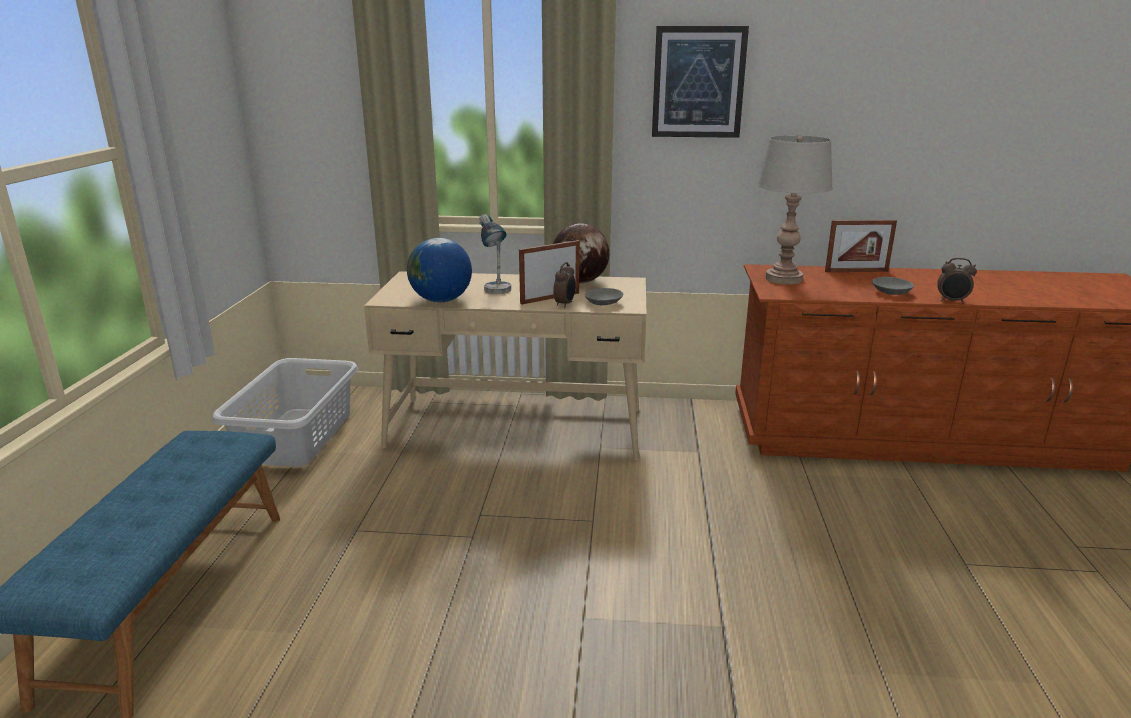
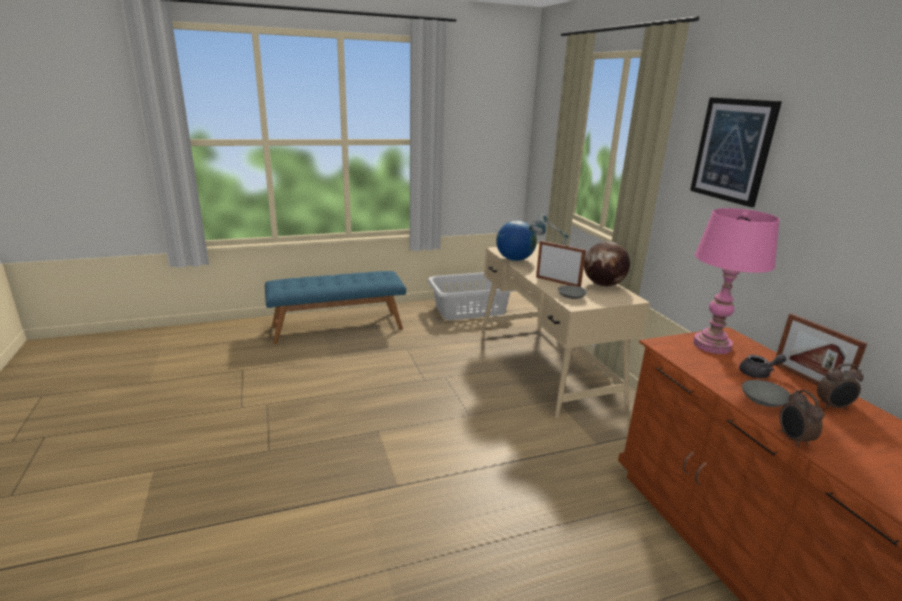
camera: 65 degrees right, 0 degrees up
alarm clock [553,262,576,308] -> alarm clock moved to [817,364,864,409]
grey table lamp [757,135,833,285] -> pink table lamp [693,208,780,354]
none -> grey teapot [739,354,787,378]

